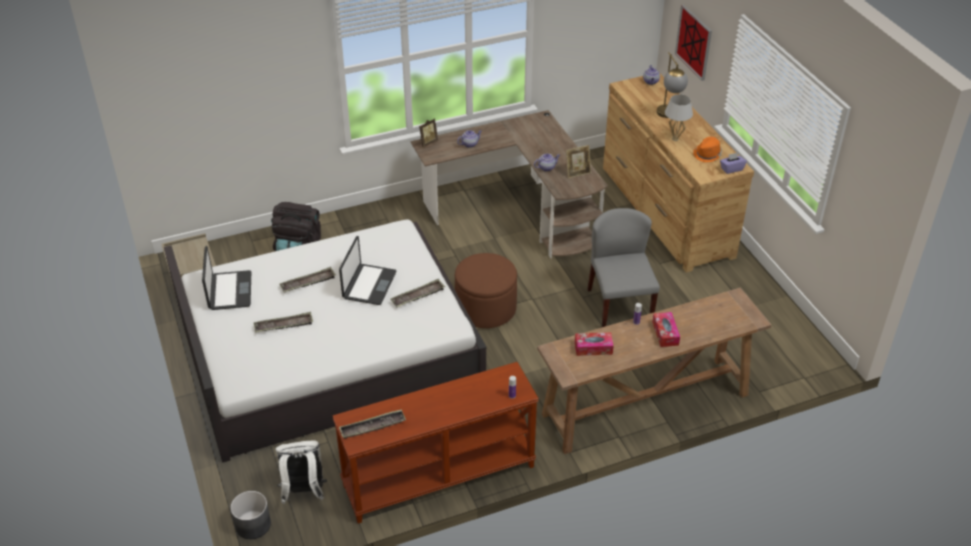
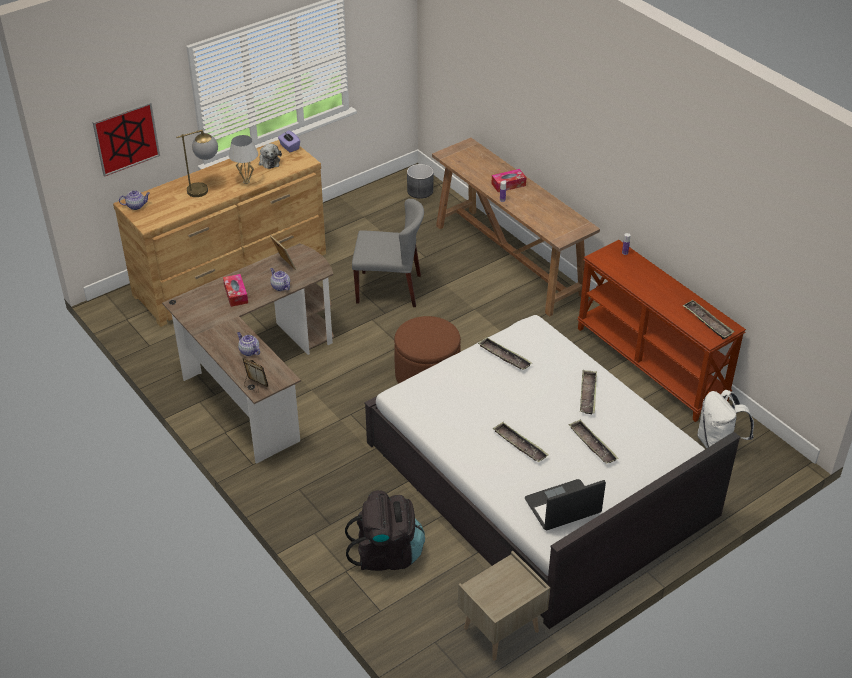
camera: 105 degrees left, 0 degrees up
grey planter [230,491,271,539] -> grey planter moved to [407,164,434,199]
laptop [339,236,397,305] -> none
tissue box [575,332,614,356] -> tissue box moved to [223,274,248,307]
grey chair [587,208,660,327] -> grey chair turned 150 degrees counterclockwise [352,199,424,307]
orange hat [693,137,722,162] -> plush toy [259,144,282,169]
none -> tray [580,370,597,415]

